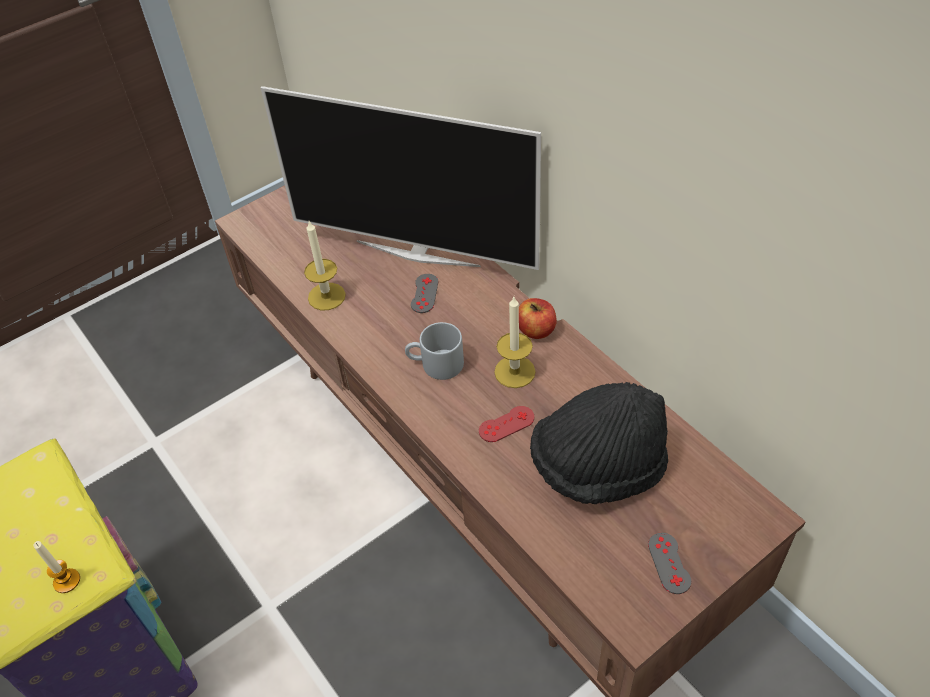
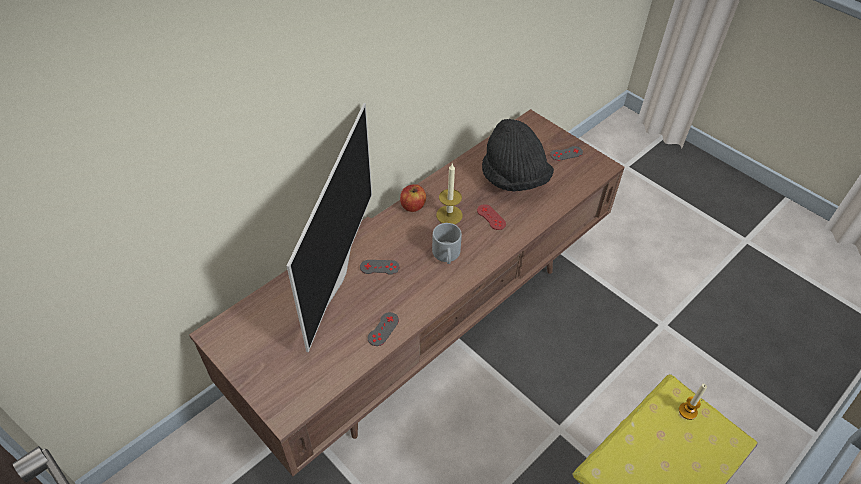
camera: 100 degrees left, 0 degrees up
candle [304,221,346,310] -> grey game controller [368,312,399,346]

